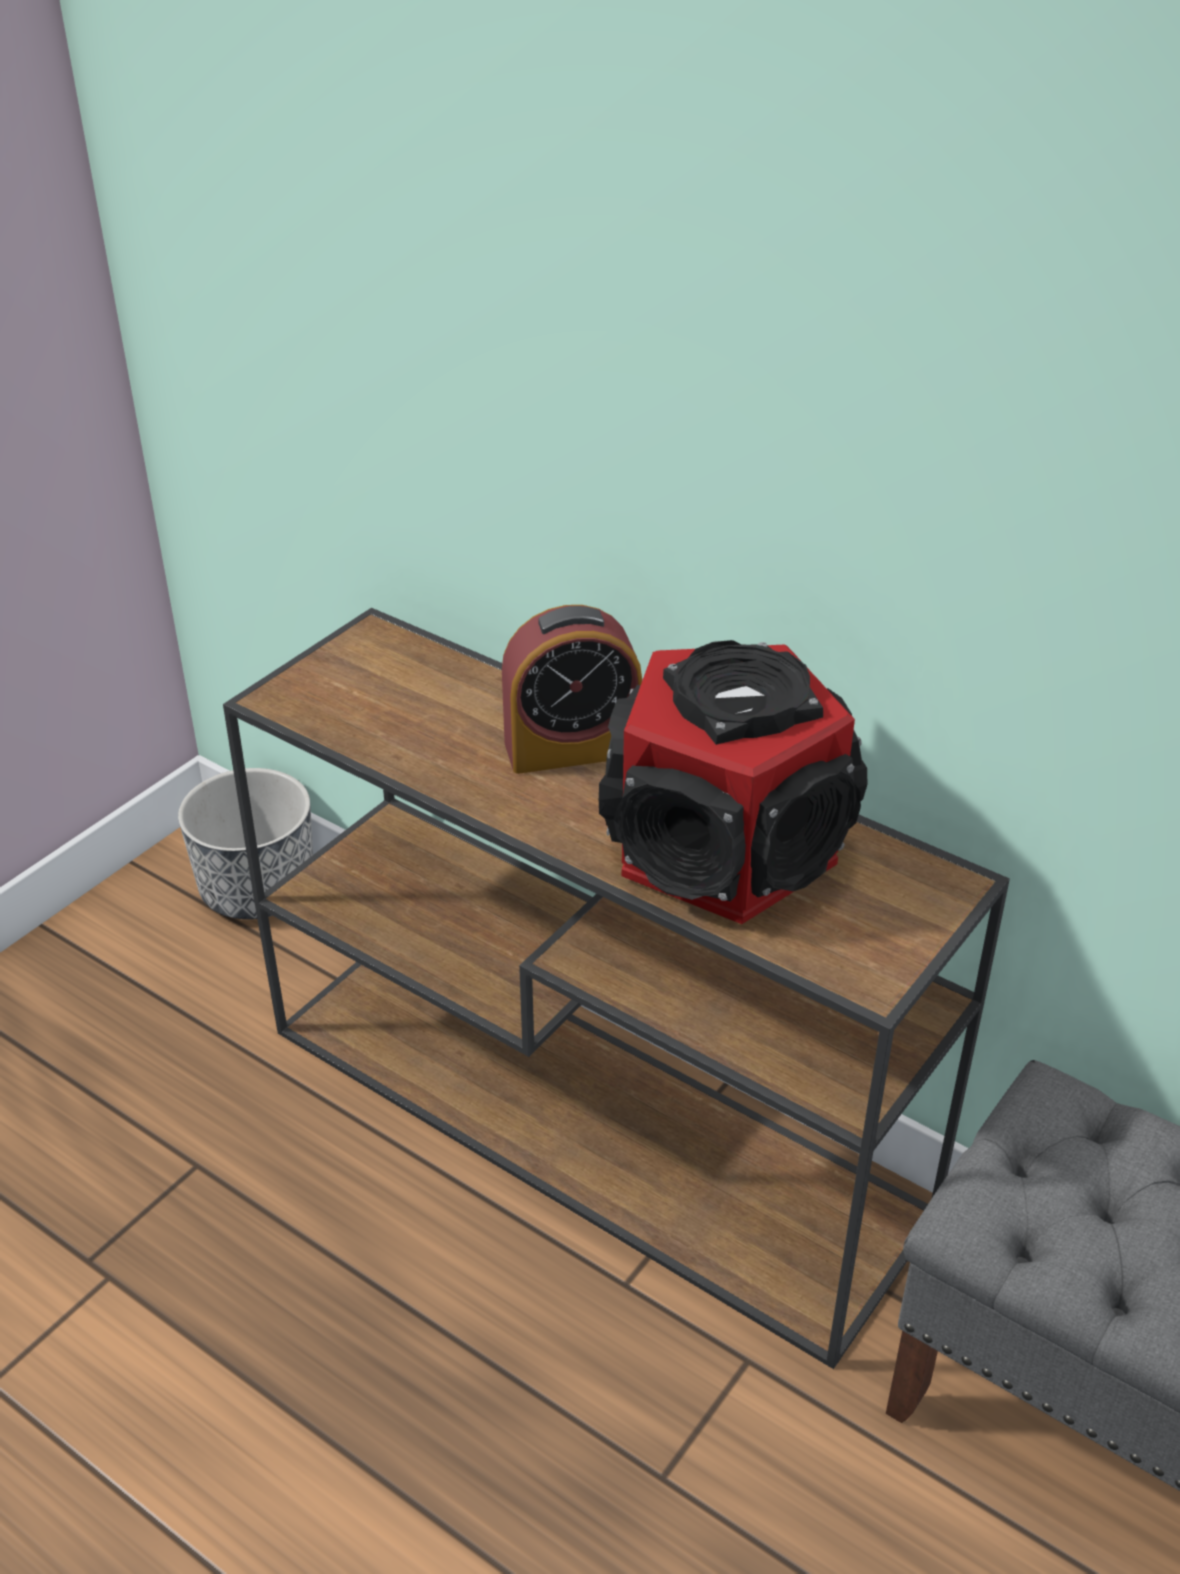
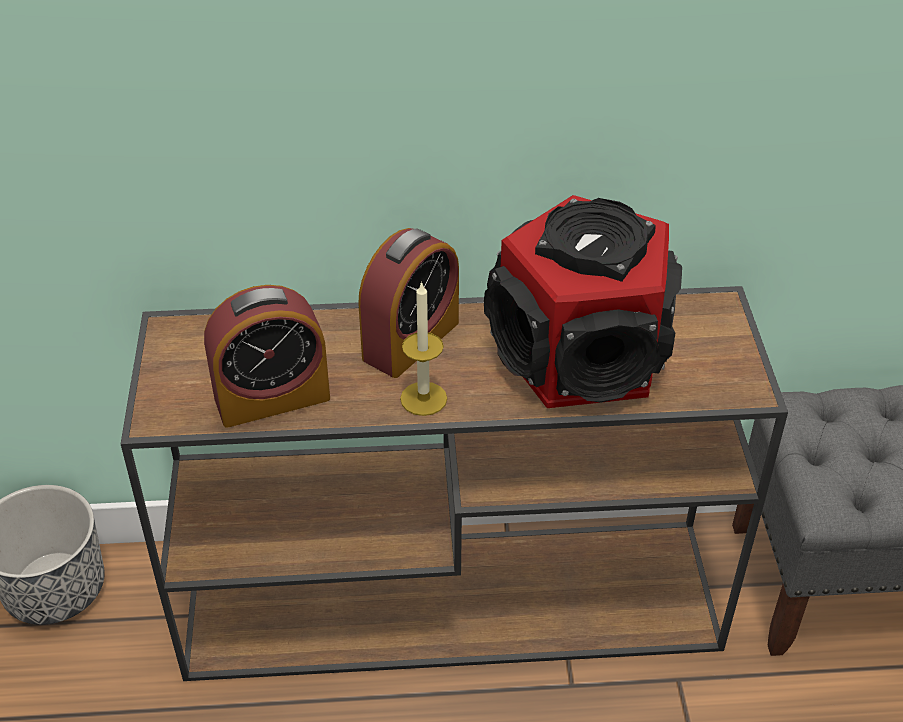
camera: 40 degrees left, 5 degrees up
none -> alarm clock [204,285,330,428]
none -> candle [400,281,447,416]

